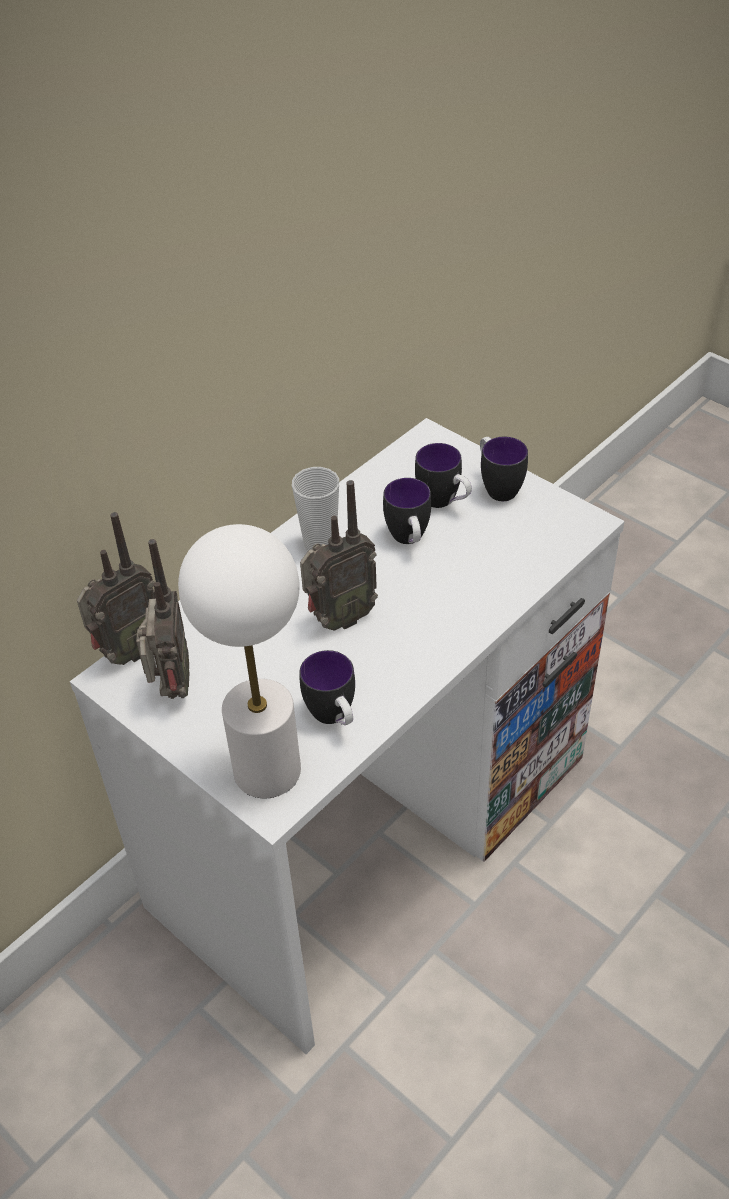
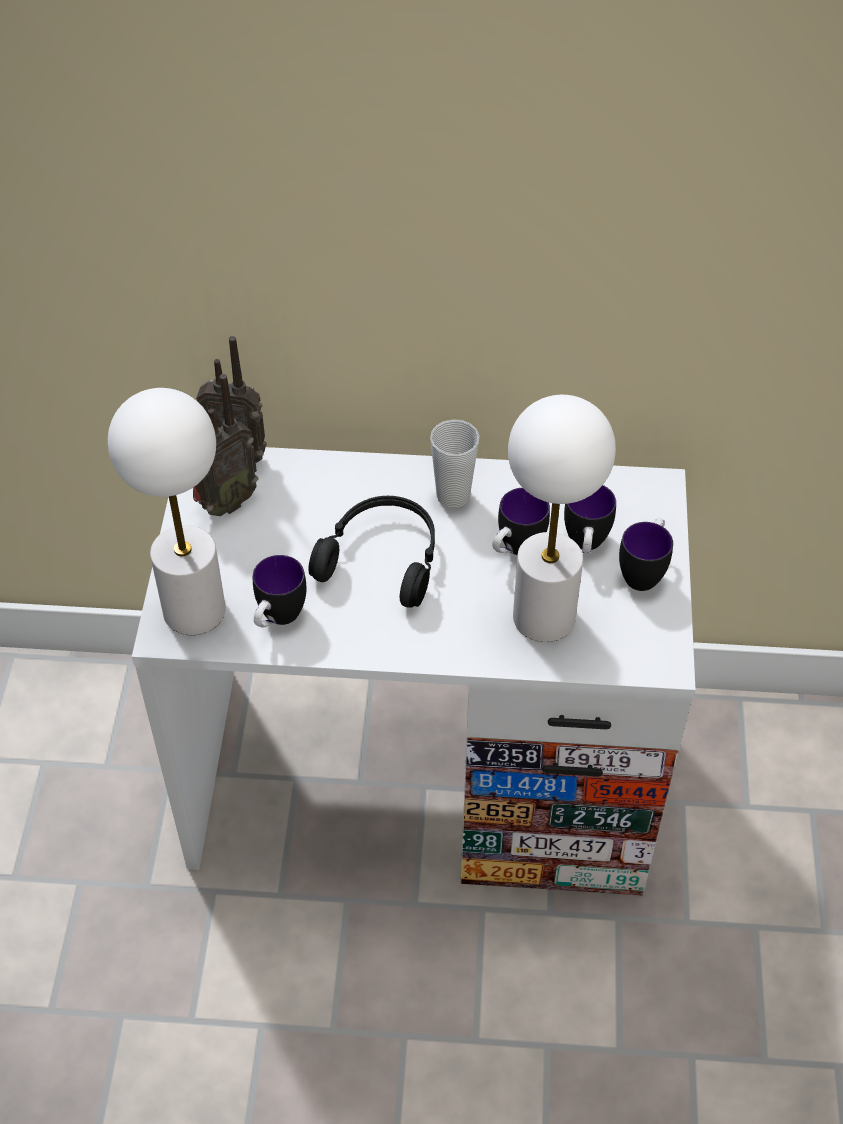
camera: 50 degrees right, 5 degrees up
radio [300,480,378,631] -> black headphones [308,496,435,608]
none -> white table lamp [508,395,616,642]

